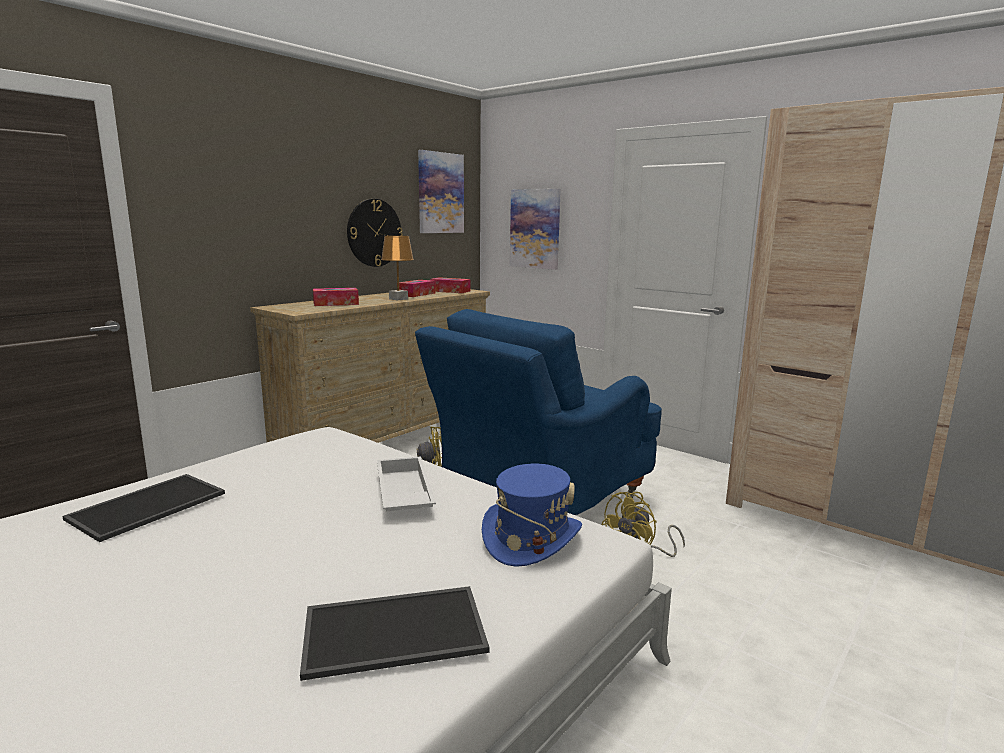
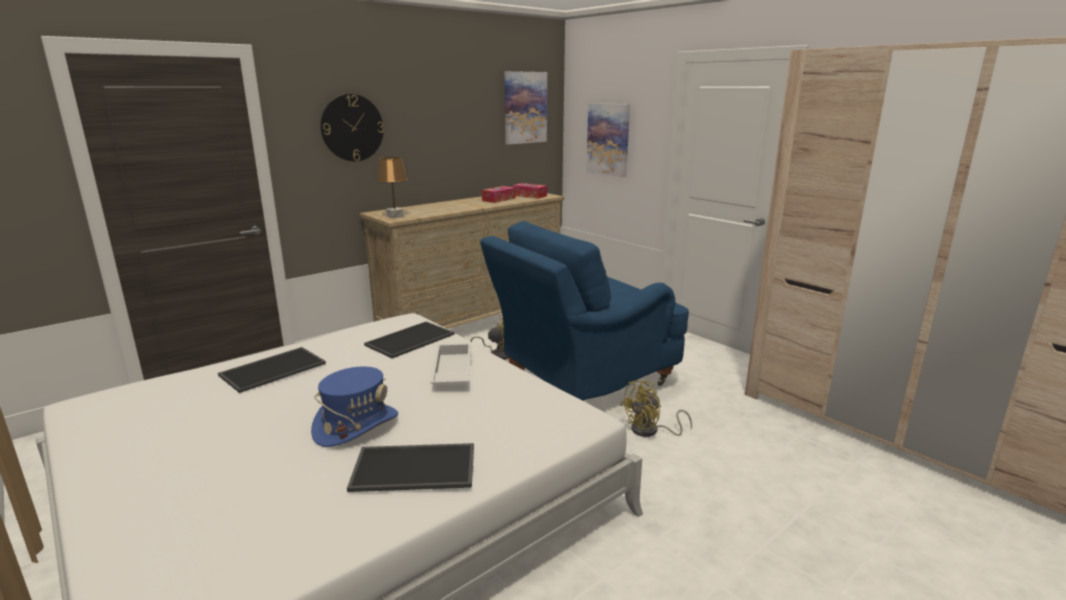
camera: 10 degrees right, 5 degrees up
tissue box [313,288,359,306] -> none
wall clock [347,199,403,267] -> wall clock moved to [321,94,384,161]
brown table lamp [381,236,414,301] -> brown table lamp moved to [377,157,408,218]
blue hat [482,464,582,567] -> blue hat moved to [311,366,398,447]
none -> tray [364,321,455,358]

